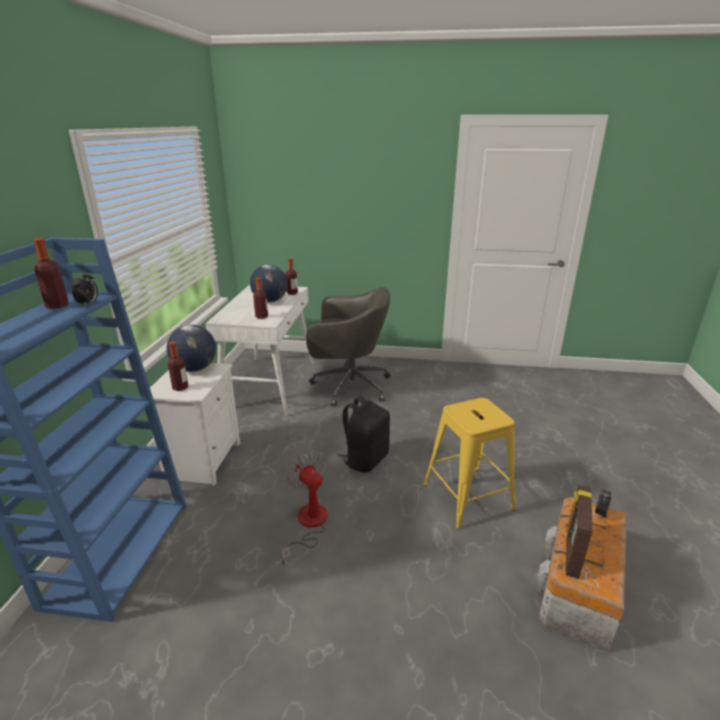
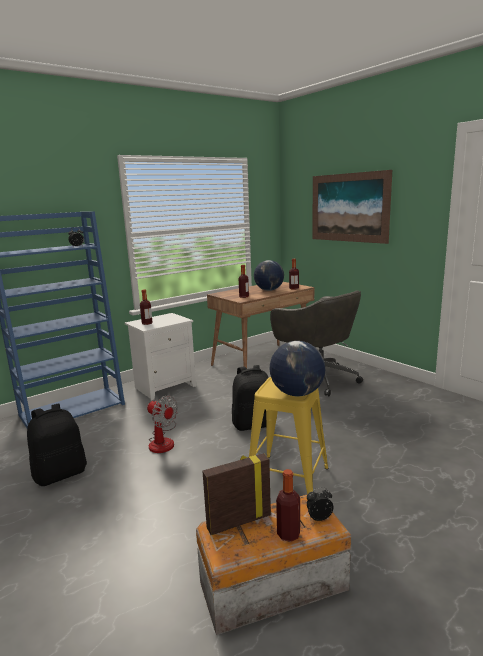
camera: 45 degrees right, 10 degrees down
bottle [33,238,69,309] -> bottle moved to [276,469,300,542]
globe [167,325,216,372] -> globe moved to [270,341,325,396]
white desk [205,285,314,416] -> brown desk [207,282,314,368]
fan [281,453,328,565] -> fan turned 120 degrees clockwise [147,396,178,453]
none -> black backpack [27,404,87,486]
none -> picture [312,170,392,244]

